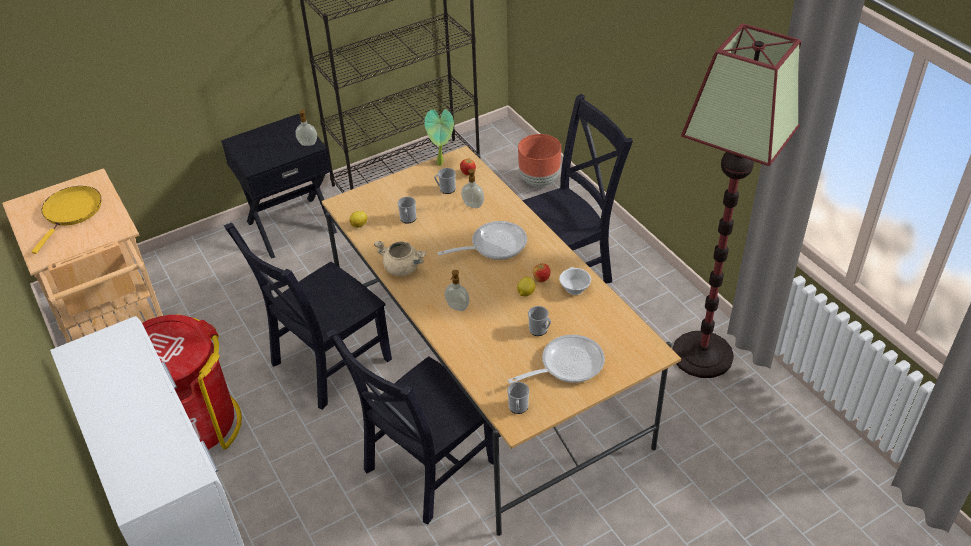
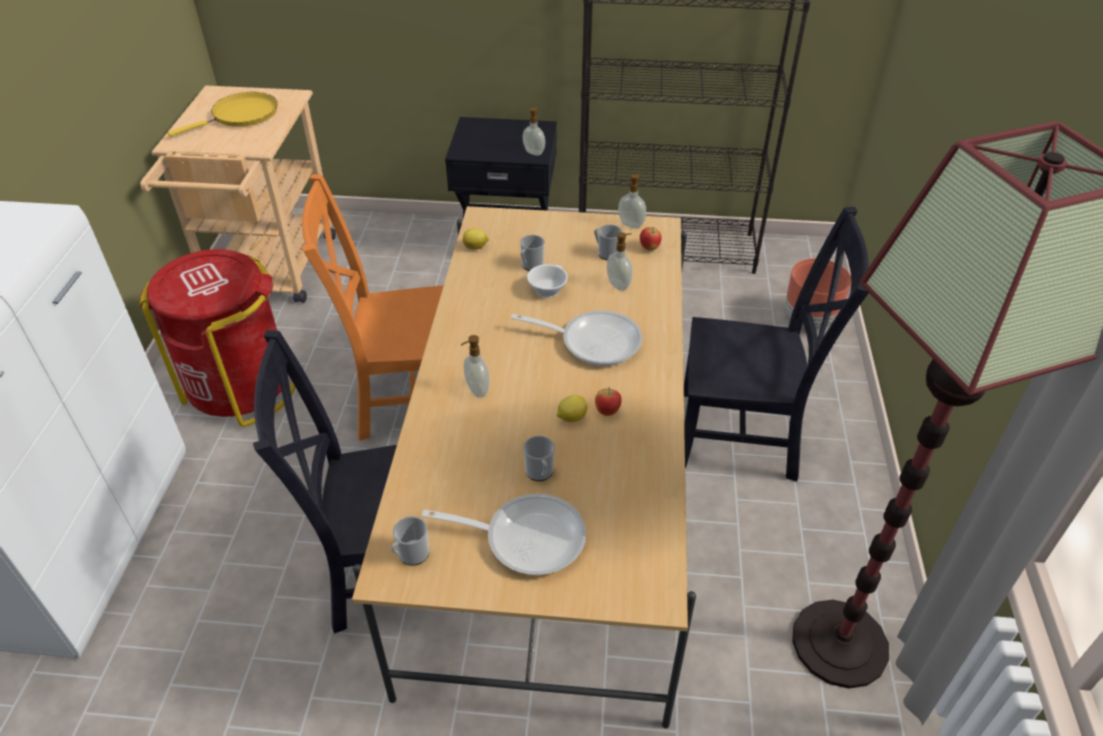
camera: 35 degrees right, 0 degrees up
black chair [224,223,392,410] -> orange chair [302,174,444,441]
beige cooking pot [374,241,426,276] -> none
potted plant [424,109,454,166] -> soap dispenser [618,174,646,229]
white cup [559,267,591,295] -> white cup moved to [527,264,568,298]

